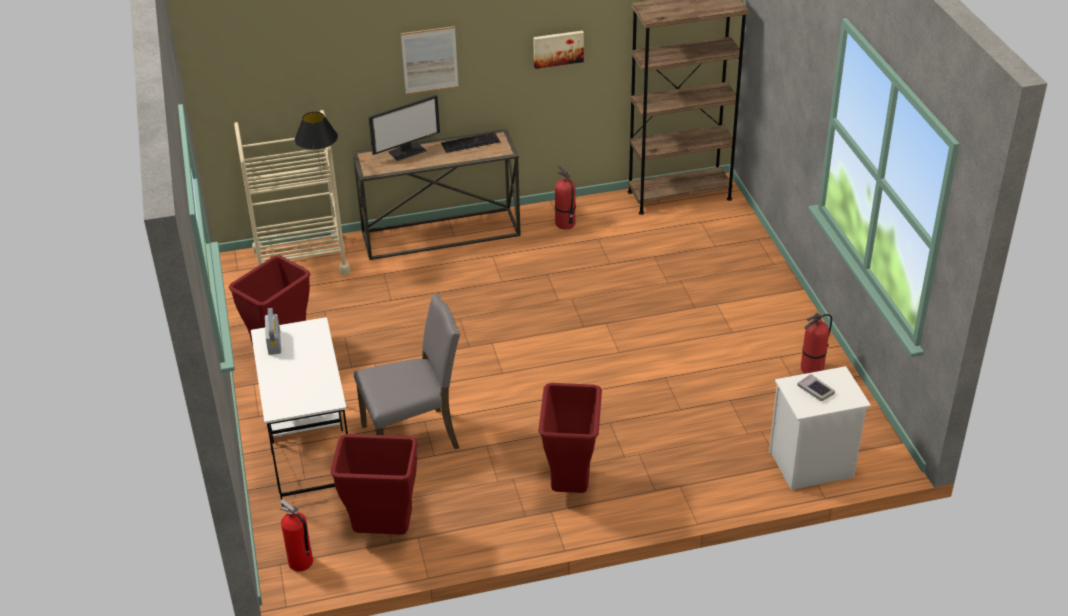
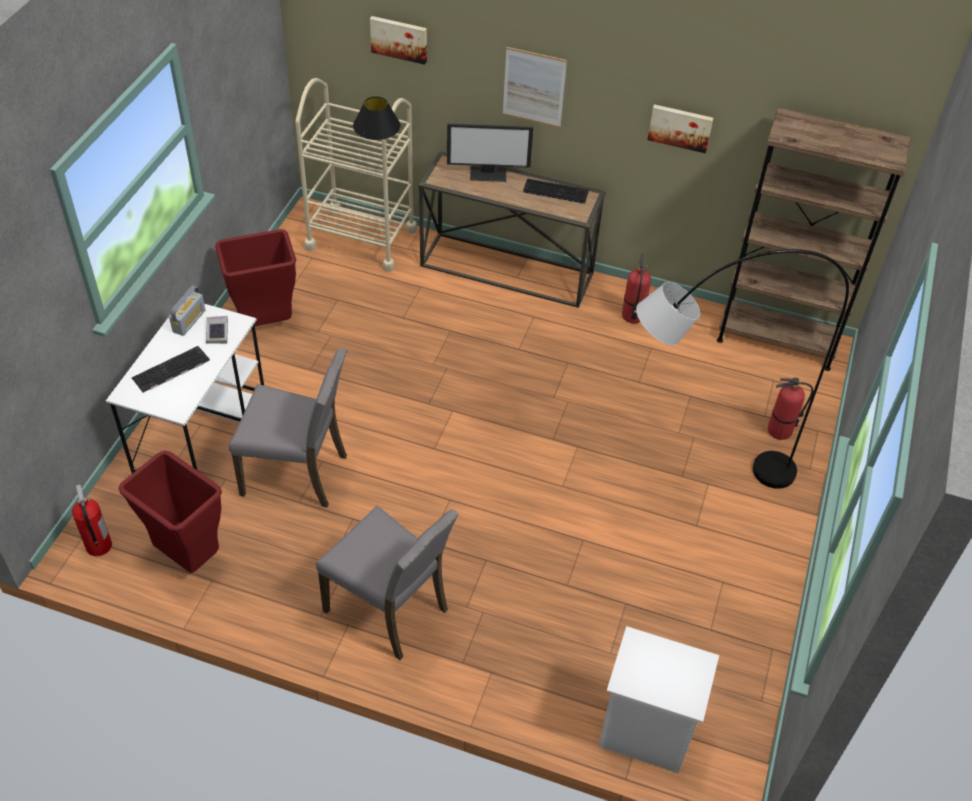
camera: 30 degrees right, 10 degrees up
red trash can [538,383,602,493] -> grey chair [316,506,459,660]
book [797,374,835,402] -> book moved to [206,316,228,344]
fire extinguisher [801,313,832,374] -> fire extinguisher moved to [768,377,813,440]
none -> keyboard [132,346,210,393]
none -> picture [370,16,427,65]
none -> grey floor lamp [636,249,849,489]

